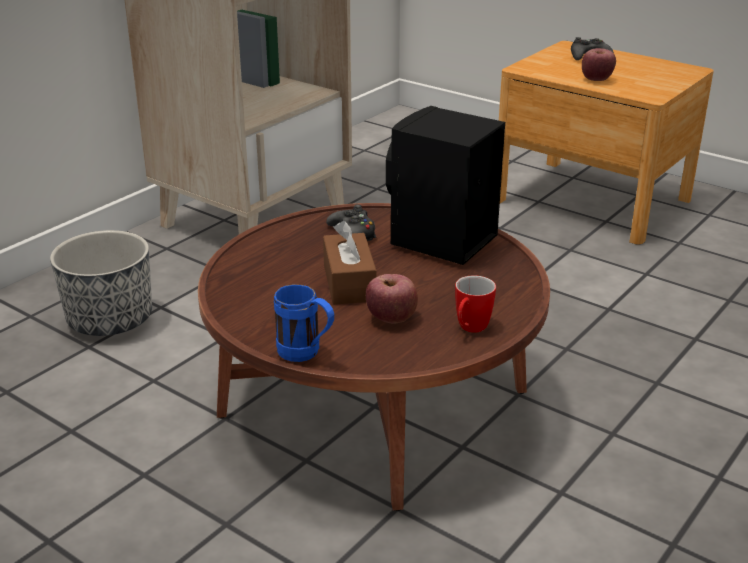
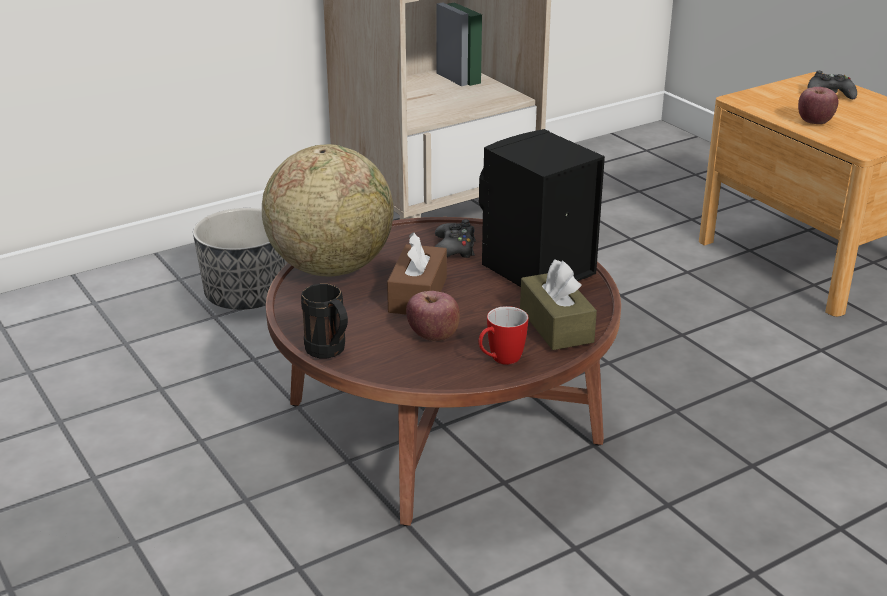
camera: 20 degrees right, 0 degrees up
blue mug [274,284,334,362] -> black mug [301,284,348,358]
none -> globe [262,144,394,276]
none -> brown tissue box [520,259,597,350]

